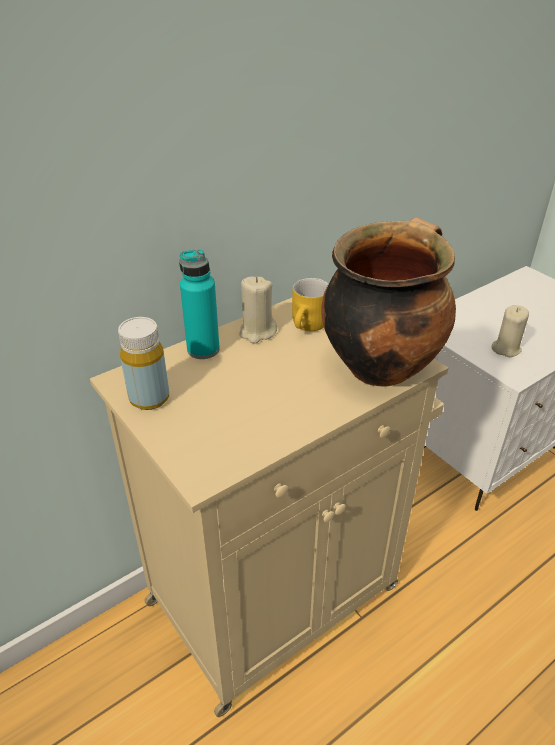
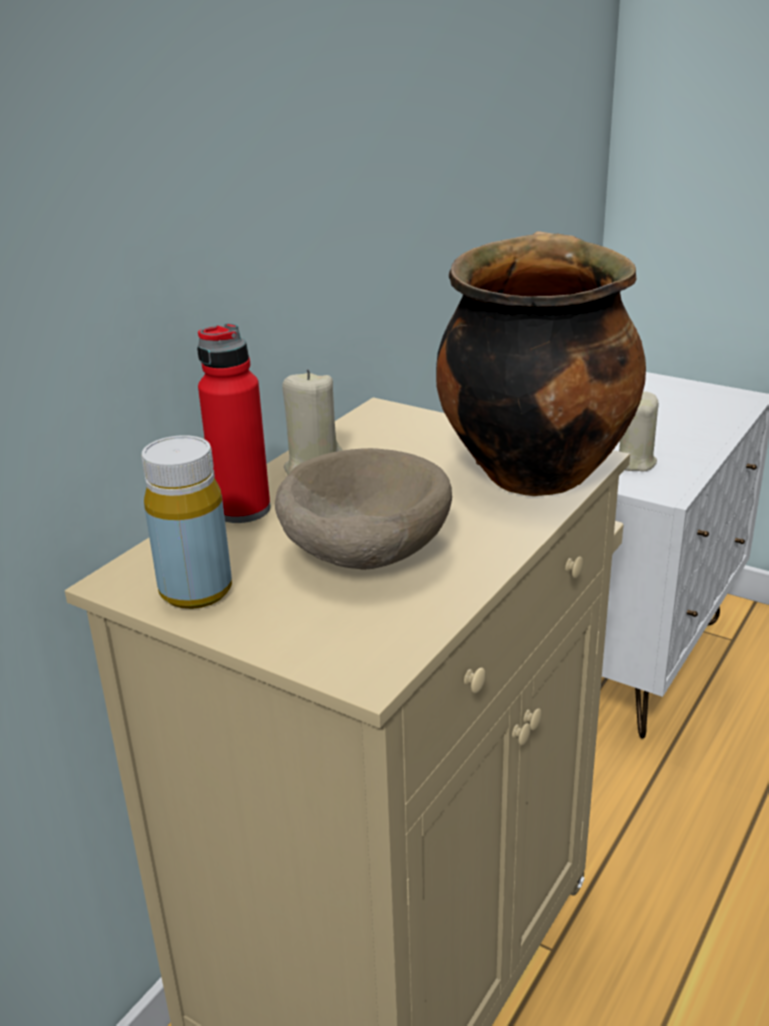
camera: 20 degrees left, 10 degrees down
turquoise bottle [179,249,220,359] -> red bottle [197,323,271,523]
yellow mug [292,278,329,331] -> none
none -> beige bowl [275,448,452,570]

